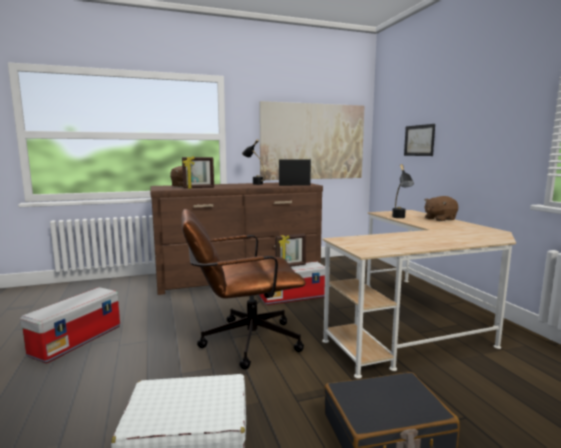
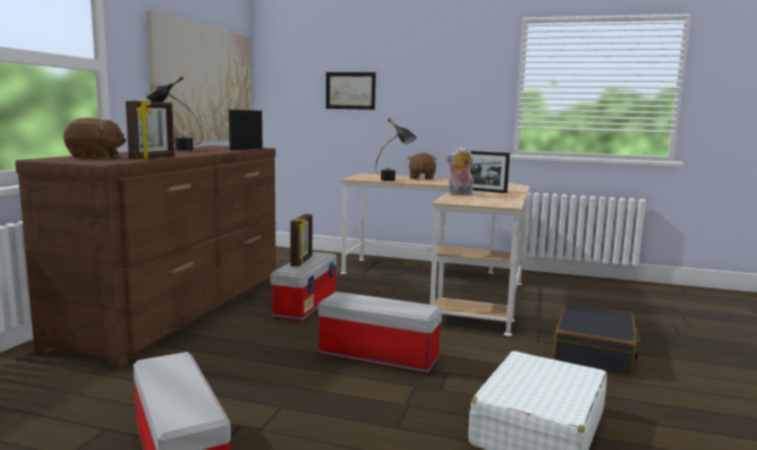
camera: 55 degrees left, 0 degrees up
brown office chair [182,209,305,370] -> storage box [318,291,442,374]
none -> plush toy [446,147,473,196]
none -> picture frame [470,151,510,193]

